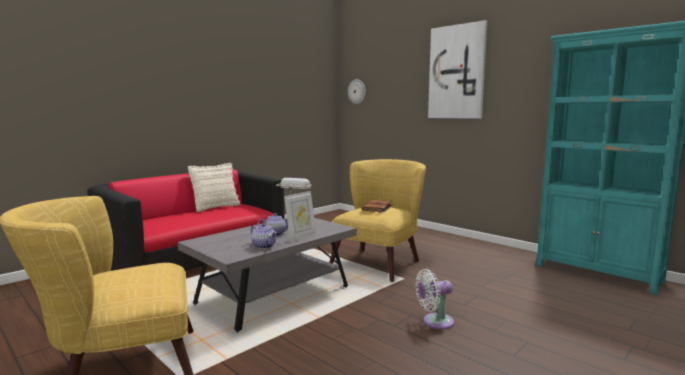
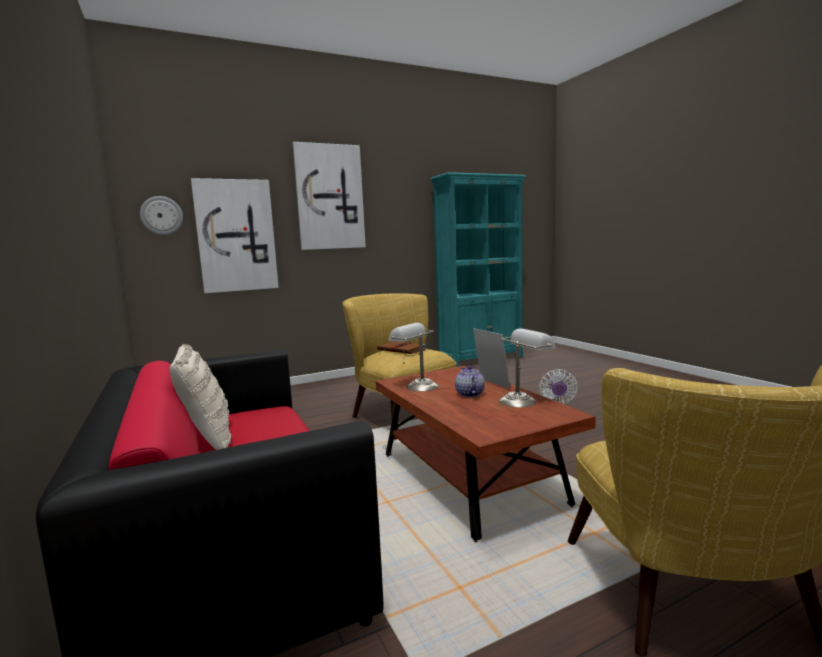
camera: 70 degrees left, 0 degrees up
grey coffee table [178,218,357,333] -> brown coffee table [376,366,596,542]
teapot [251,223,277,249] -> white table lamp [499,329,556,408]
none -> picture [191,178,279,293]

